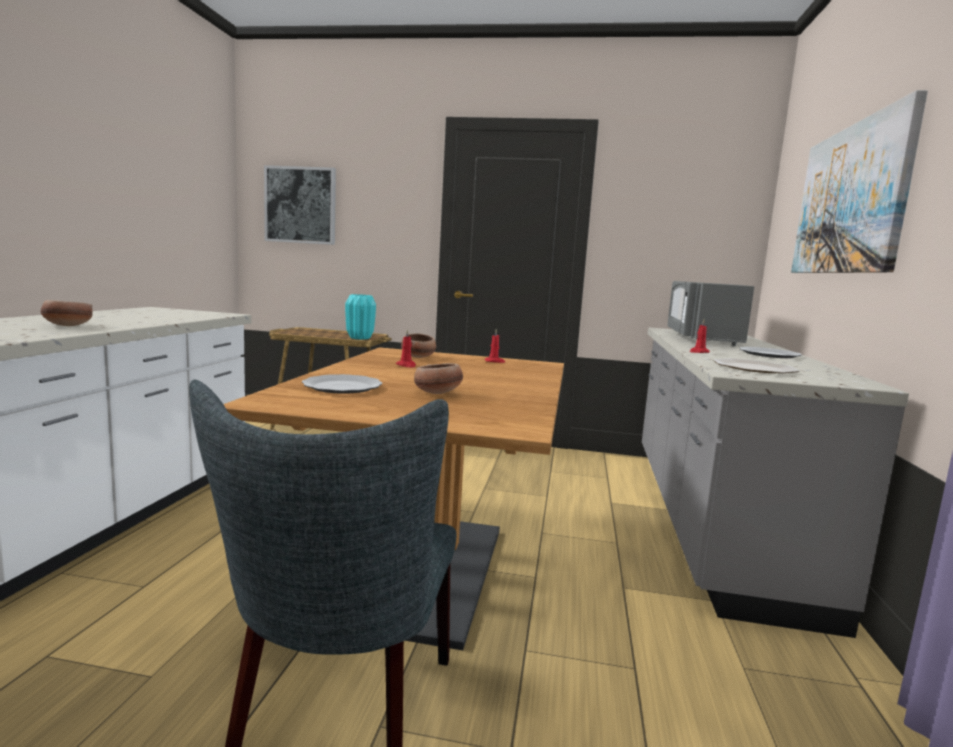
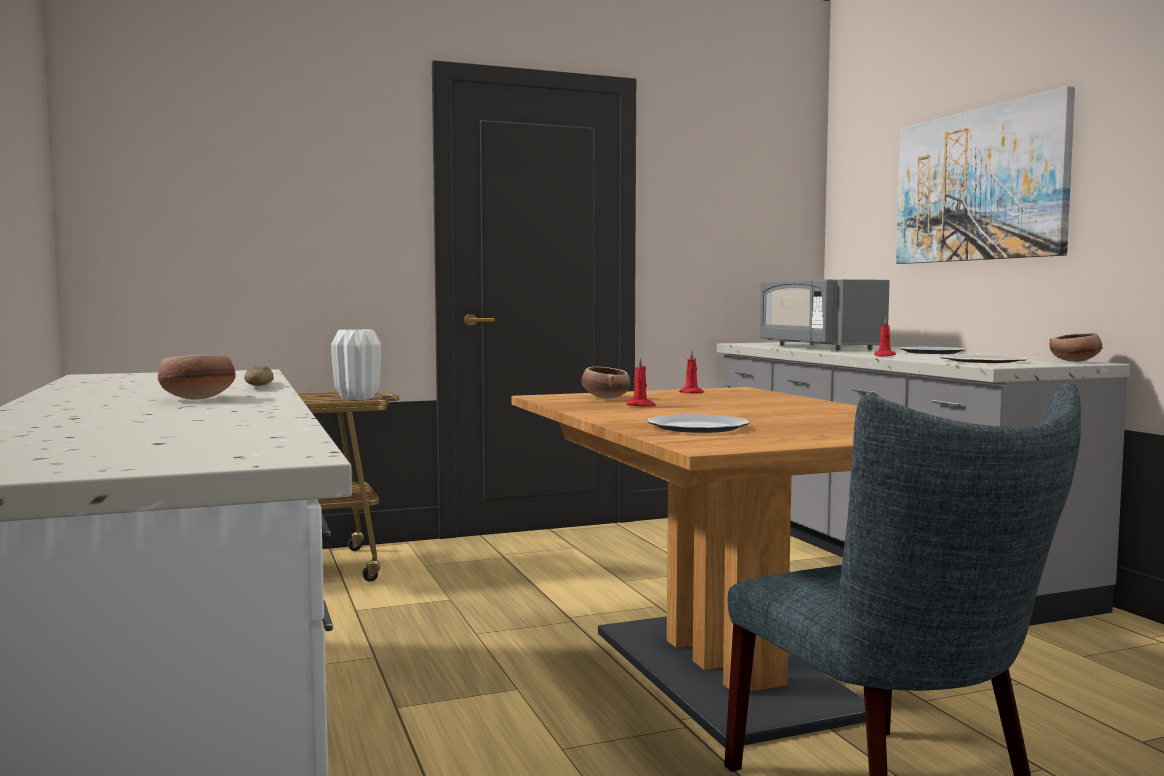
camera: 30 degrees left, 5 degrees down
picture [264,165,336,245] -> none
turquoise vase [345,294,376,339] -> white vase [331,329,381,400]
bowl [414,363,463,394] -> bowl moved to [1049,333,1102,362]
none -> bread [244,366,274,386]

